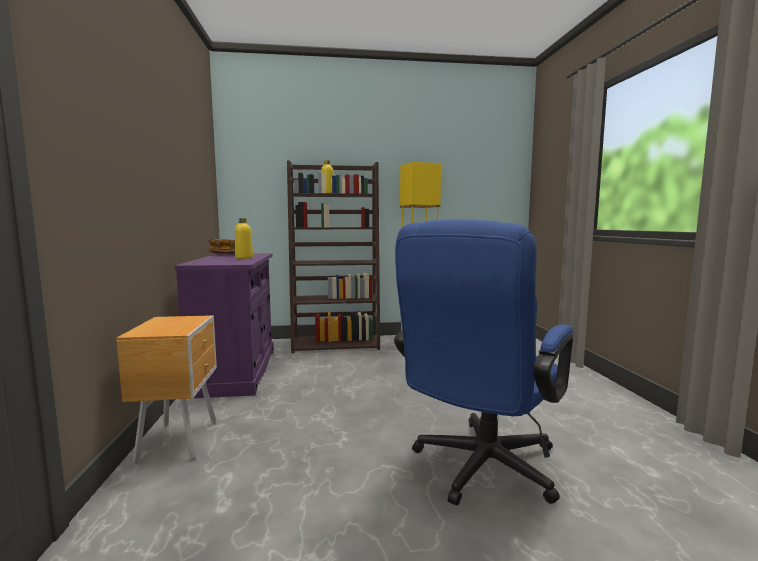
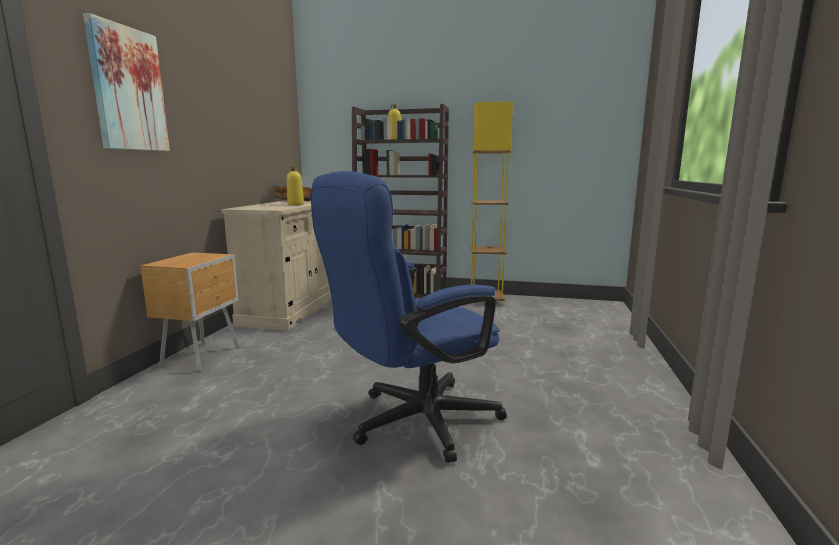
camera: 20 degrees right, 5 degrees up
purple cabinet [175,253,274,399] -> beige cabinet [221,200,331,331]
none -> picture [83,13,170,151]

